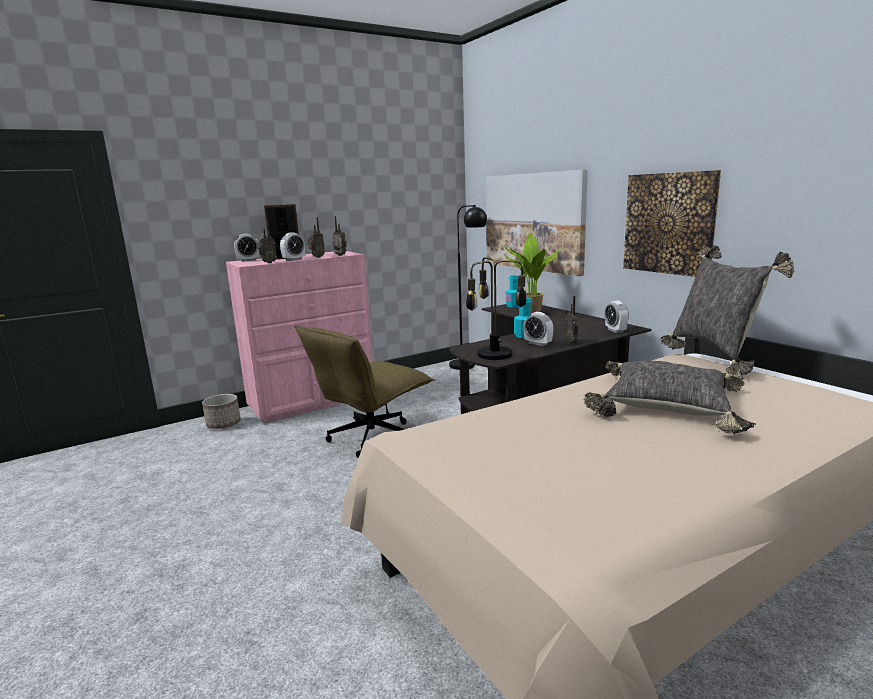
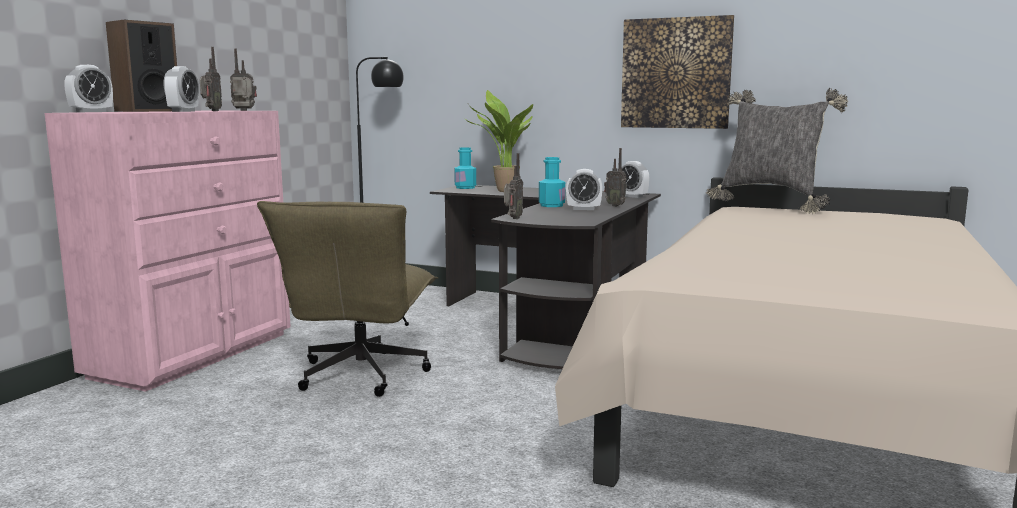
camera: 35 degrees left, 5 degrees down
planter [202,394,241,429] -> none
radio [258,221,277,263] -> radio moved to [504,153,523,219]
table lamp [466,257,526,360] -> none
picture [486,170,588,276] -> none
pillow [584,361,756,434] -> none

